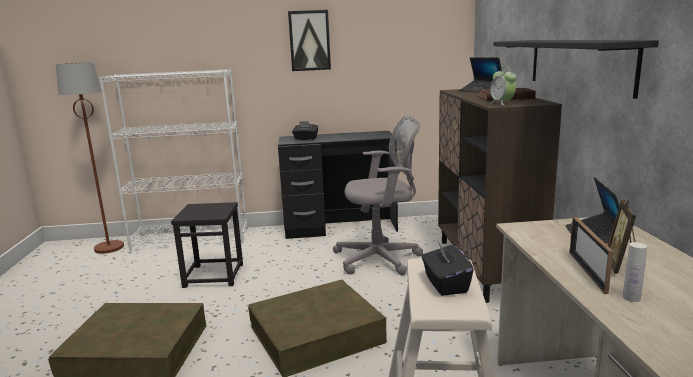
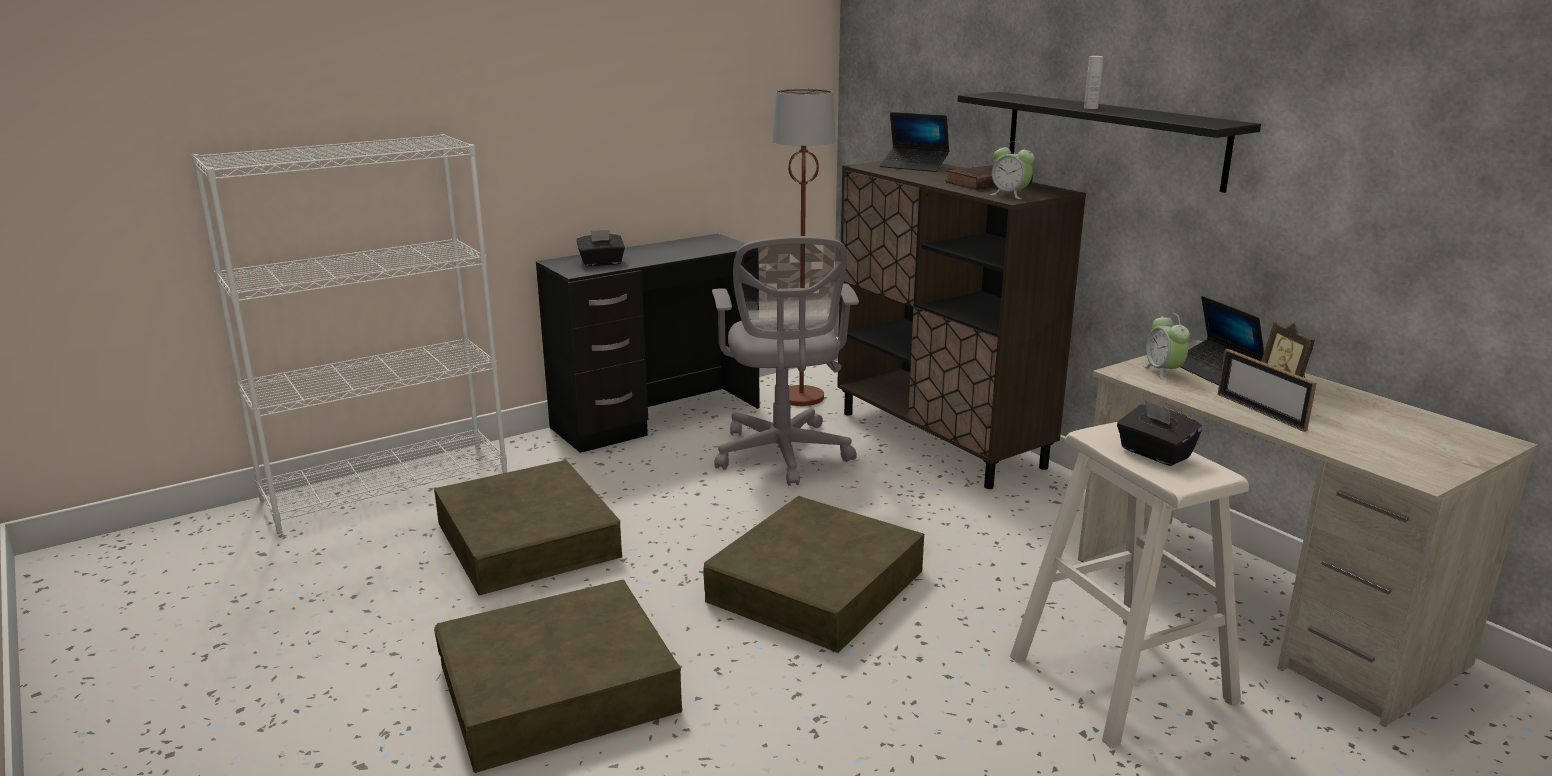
camera: 30 degrees left, 5 degrees up
brown floor lamp [56,62,124,254] -> brown floor lamp moved to [772,89,836,406]
black stool [171,202,243,288] -> brown storage box [434,460,622,596]
picture [288,10,331,71] -> none
grey office chair [333,116,423,275] -> grey office chair turned 120 degrees clockwise [712,236,859,486]
white bottle [623,242,647,302] -> white bottle moved to [1084,56,1103,109]
none -> alarm clock [1143,313,1190,380]

